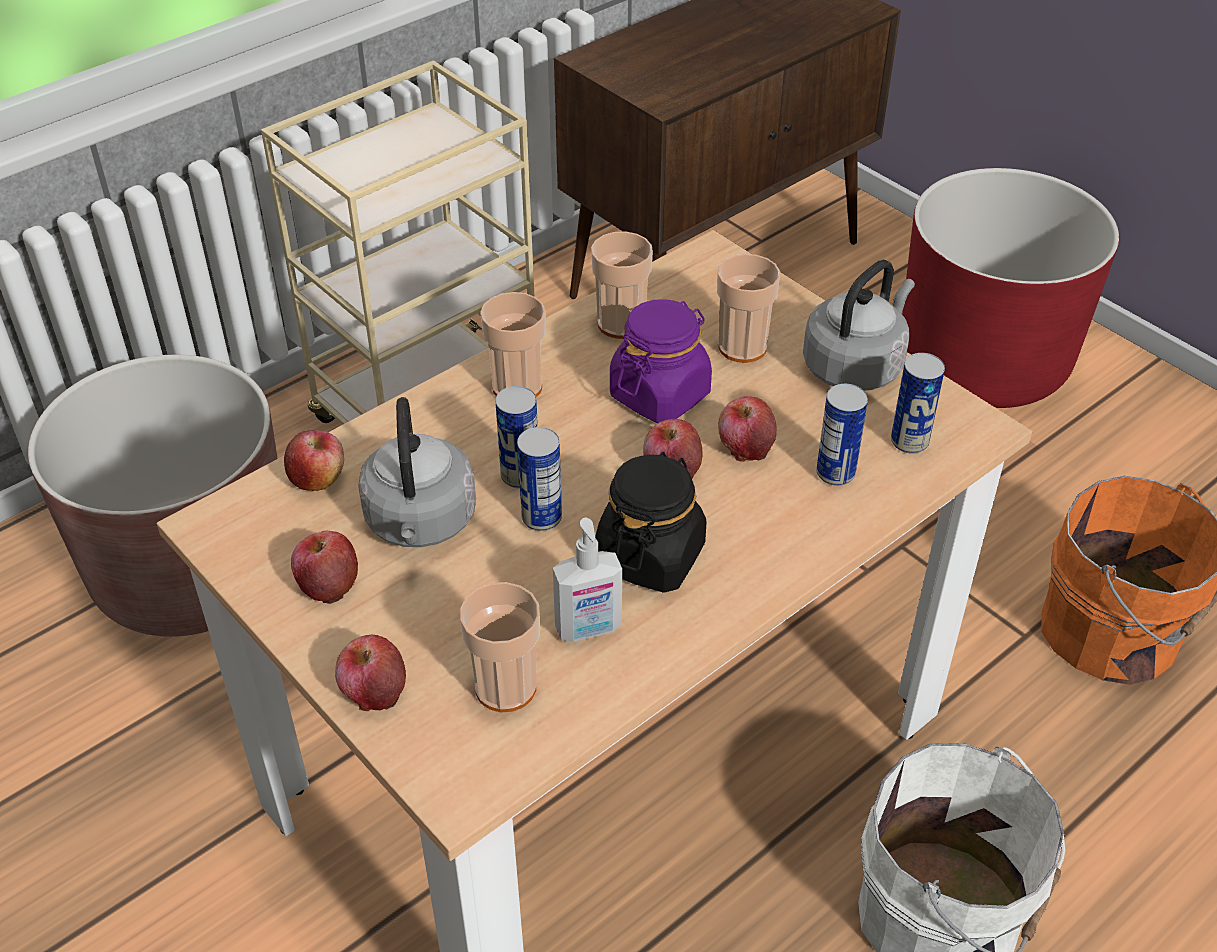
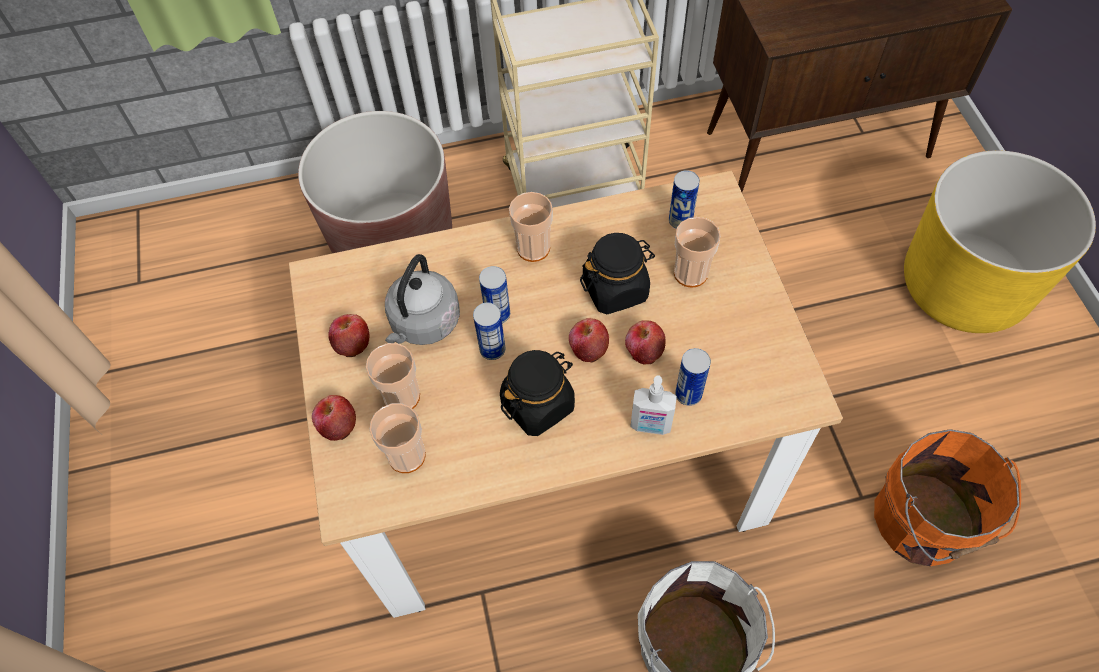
camera: 30 degrees right, 15 degrees up
apple [284,430,344,491] -> none
soap dispenser [553,518,622,642] -> soap dispenser moved to [630,375,677,435]
cup [591,231,653,339] -> cup moved to [366,343,420,409]
purple jar [610,299,712,423] -> black jar [580,233,655,315]
grey kettle [803,260,915,391] -> none
can [891,353,945,454] -> can moved to [669,170,700,229]
red planter [902,168,1119,408] -> yellow planter [904,150,1096,333]

